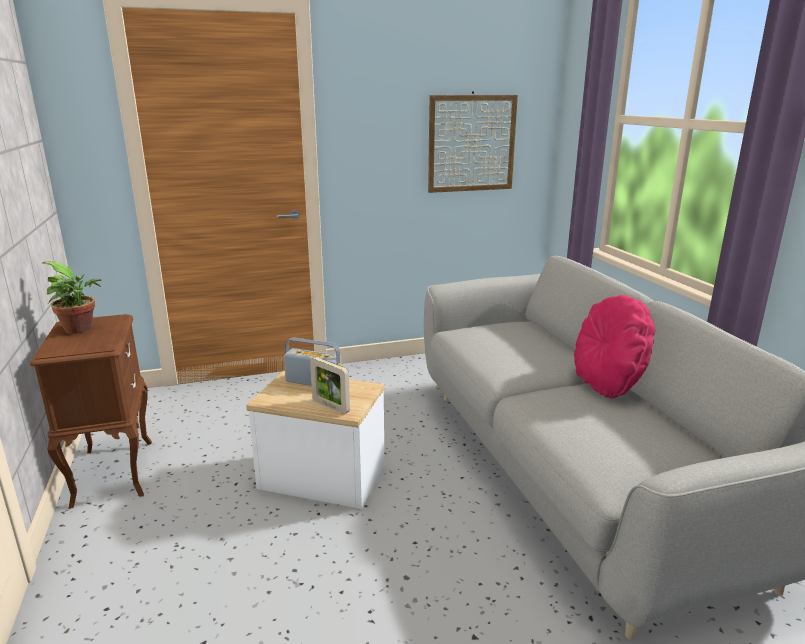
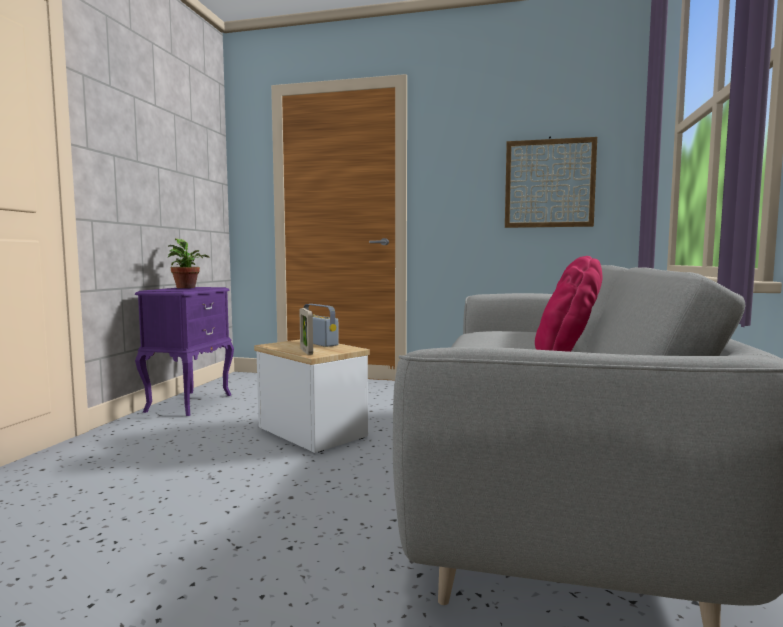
camera: 30 degrees right, 15 degrees down
brown nightstand [30,314,152,509] -> purple nightstand [135,287,234,416]

